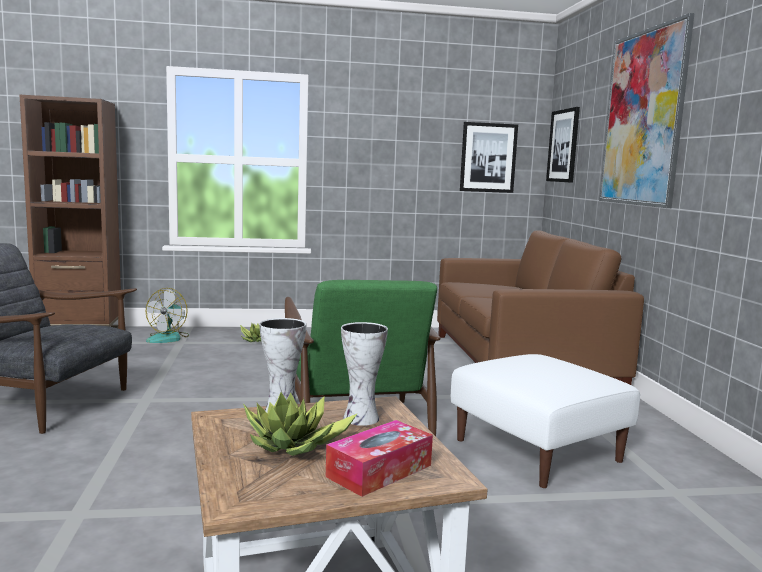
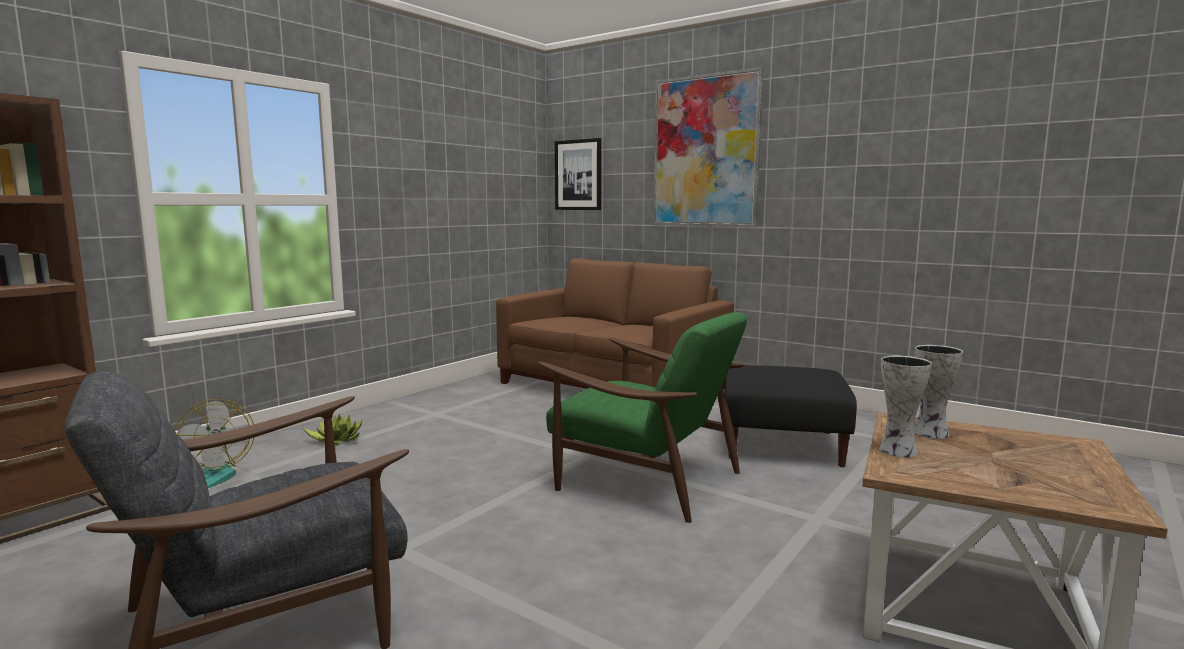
camera: 45 degrees left, 0 degrees up
potted plant [243,392,358,456] -> none
tissue box [326,420,433,497] -> none
white ottoman [451,354,640,488] -> black ottoman [724,365,857,467]
picture [460,122,518,193] -> none

